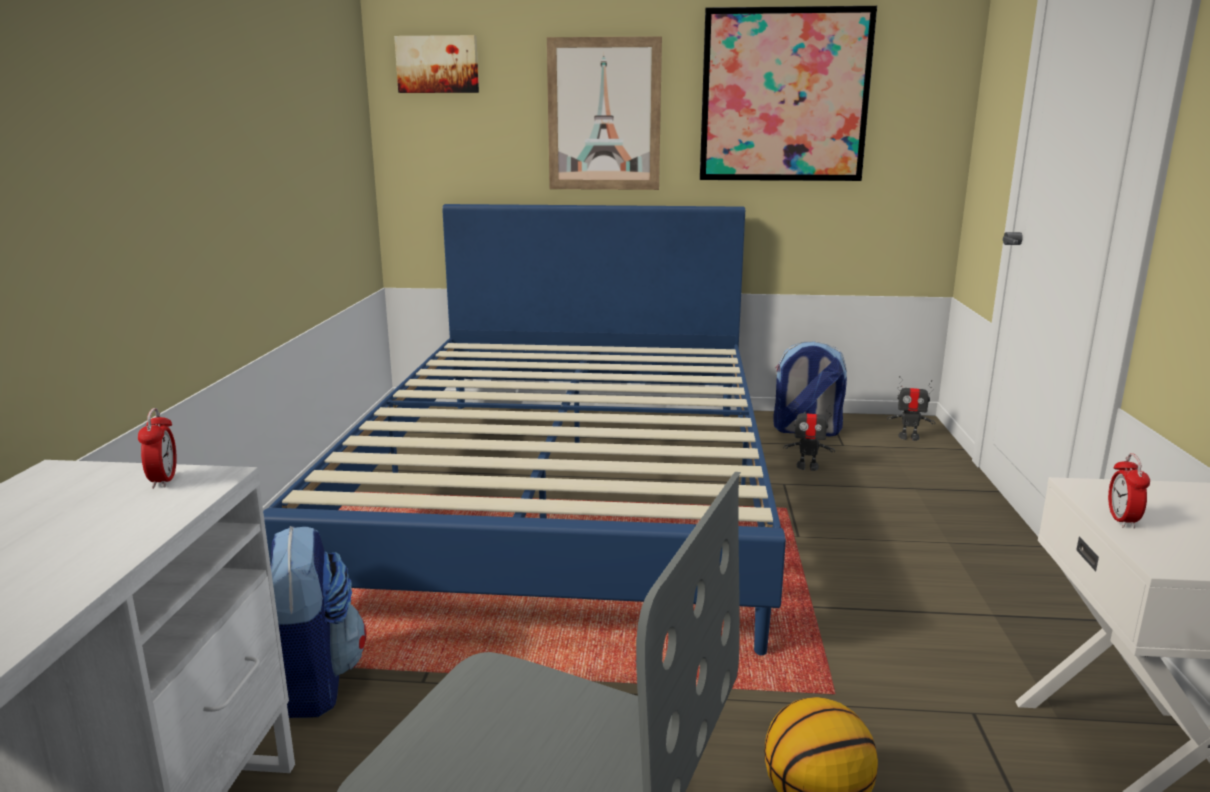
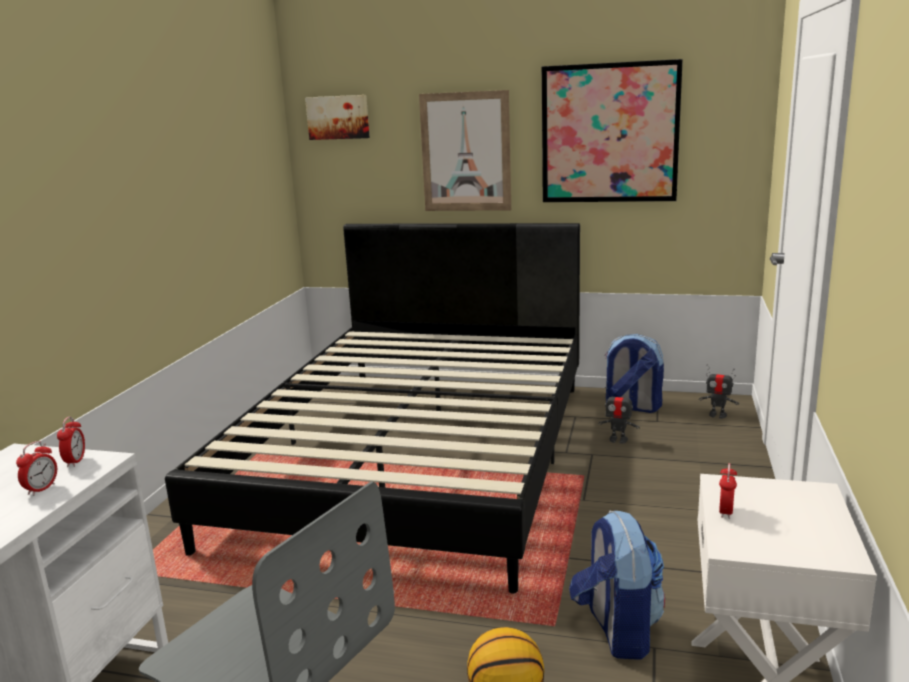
camera: 10 degrees right, 0 degrees up
blue bed [263,204,786,655] -> black bed [165,223,580,594]
backpack [271,526,366,718] -> backpack moved to [569,511,665,660]
none -> alarm clock [16,441,57,496]

